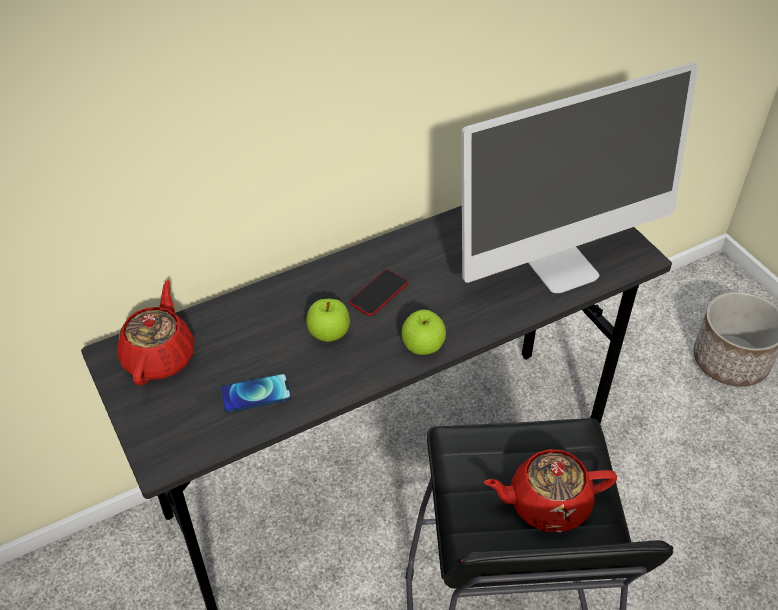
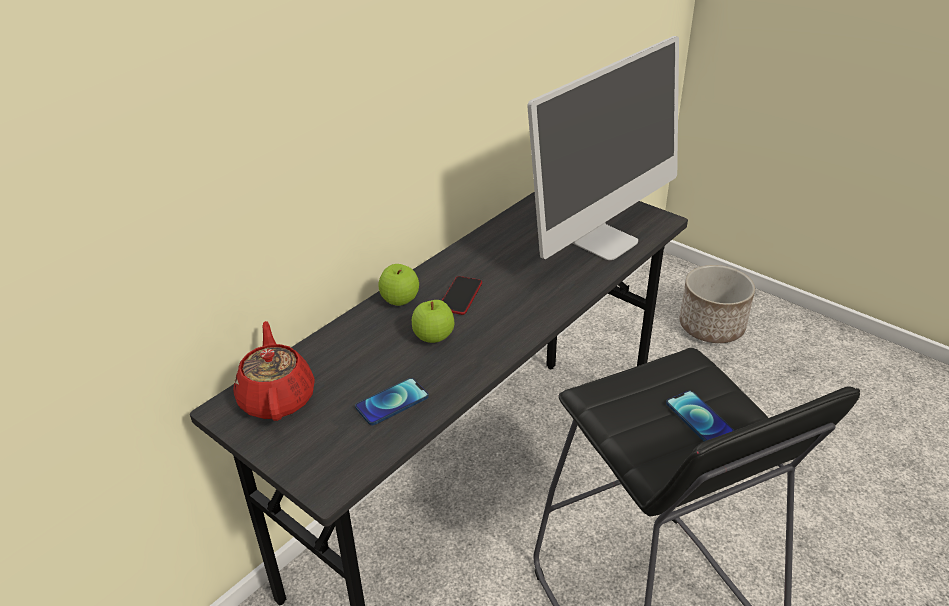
camera: 20 degrees left, 10 degrees down
apple [401,310,446,355] -> apple moved to [378,264,419,306]
red teapot [484,449,617,532] -> phone [666,391,734,441]

